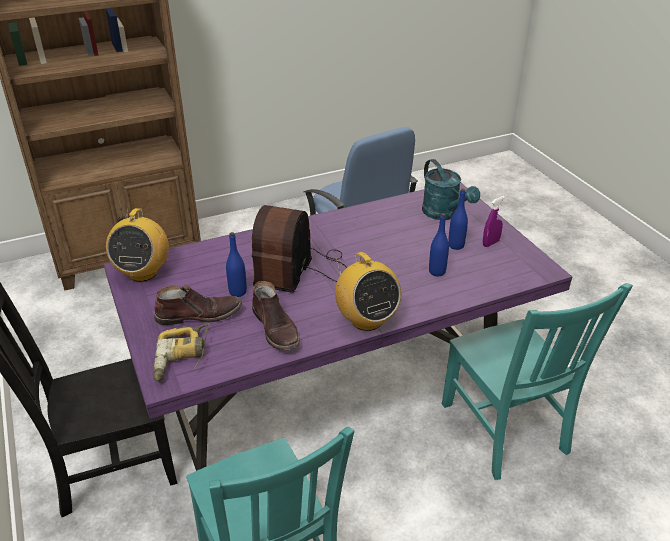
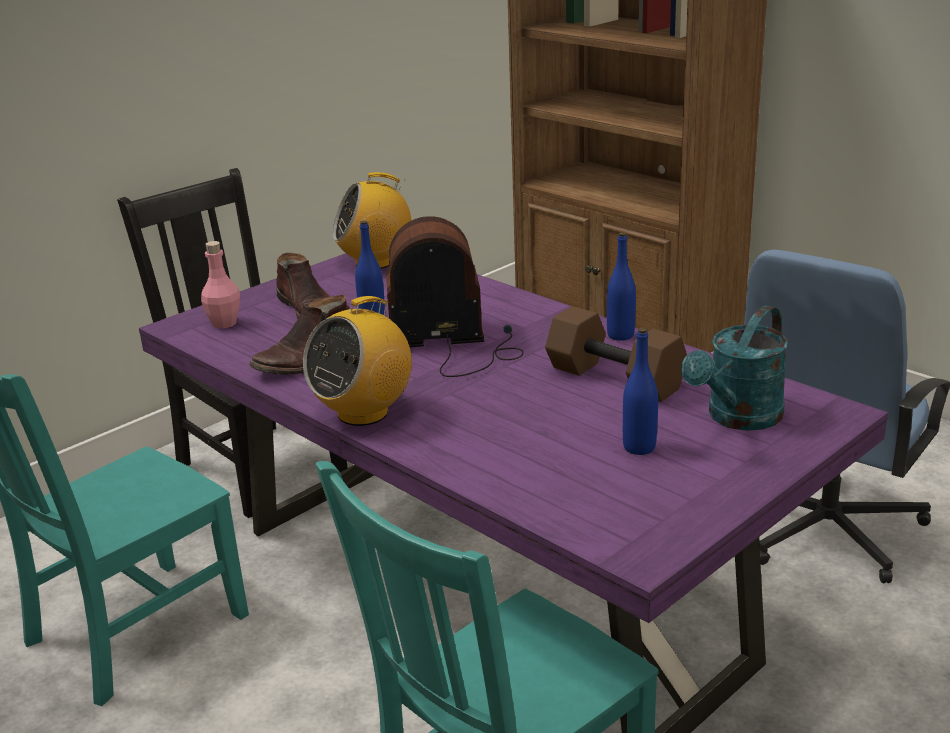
camera: 70 degrees right, 10 degrees down
power drill [153,323,210,381] -> pink bottle [201,241,240,328]
blue bottle [429,213,449,276] -> blue bottle moved to [607,232,636,341]
purple spray bottle [483,196,505,247] -> none
none -> brown dumbbell [545,306,687,402]

